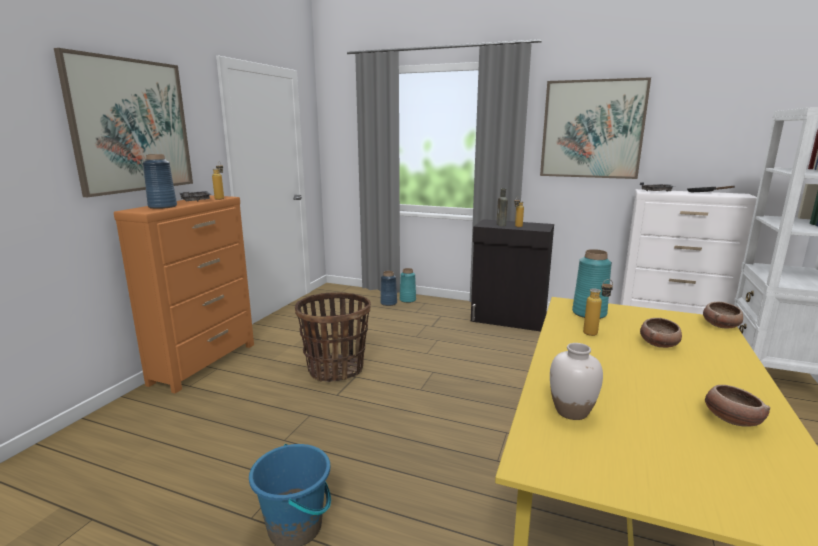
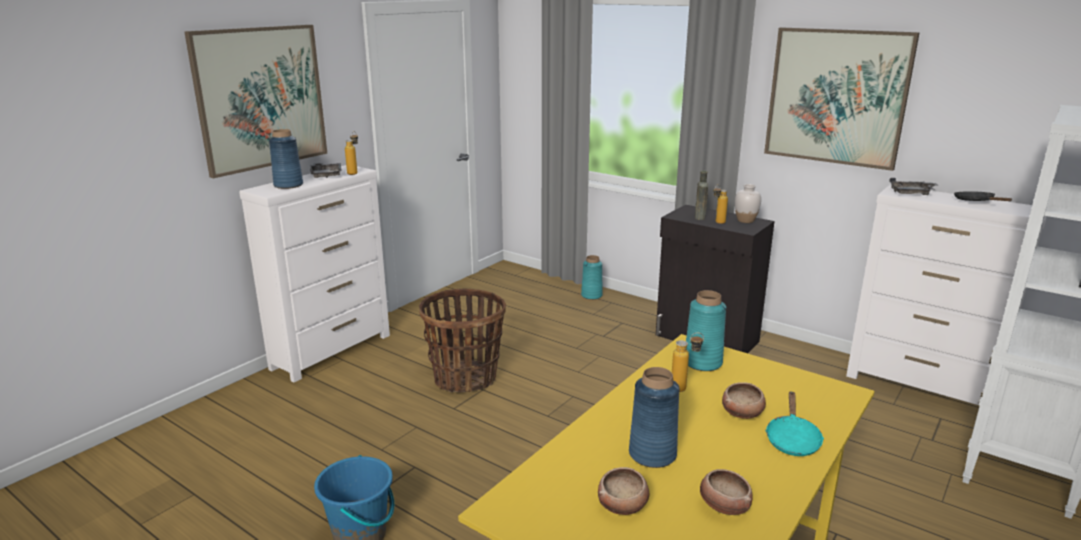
camera: 15 degrees right, 5 degrees up
orange dresser [114,195,254,393] -> white dresser [239,165,390,382]
blue vase [380,271,397,306] -> blue vase moved to [629,367,680,468]
white vase [550,343,603,420] -> white vase moved to [735,184,761,223]
bowl [703,302,743,329] -> bowl moved to [598,467,649,515]
none -> turquoise frying pan [765,391,824,456]

